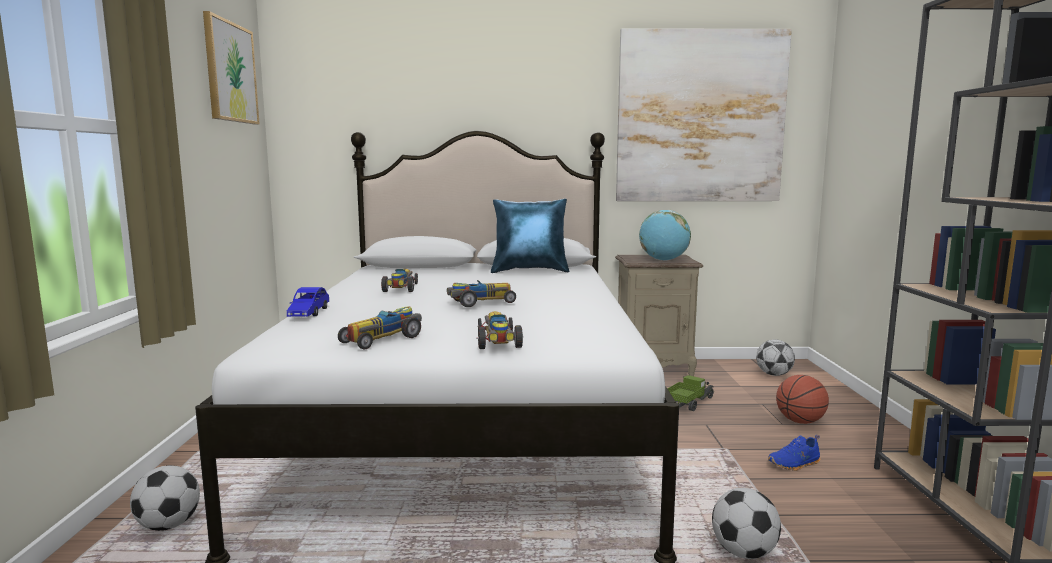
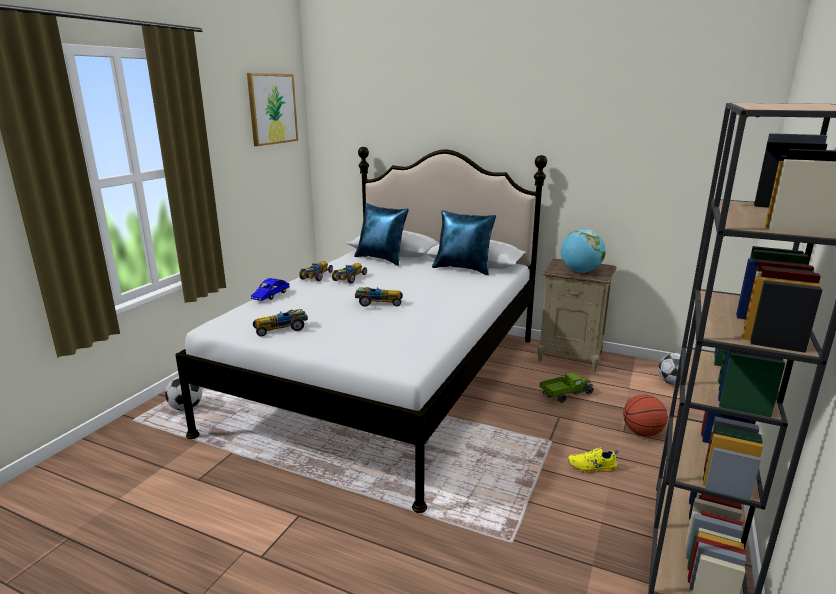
camera: 25 degrees right, 10 degrees up
toy car [477,311,524,349] -> toy car moved to [299,261,333,281]
picture [616,28,792,201] -> none
football [712,488,781,559] -> none
blue shoe [768,435,820,471] -> yellow shoe [568,447,619,473]
none -> blue pillow [354,203,409,266]

